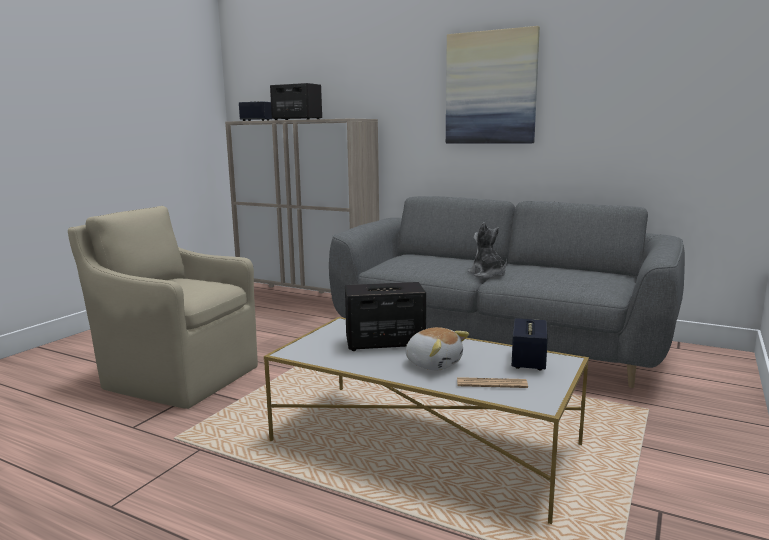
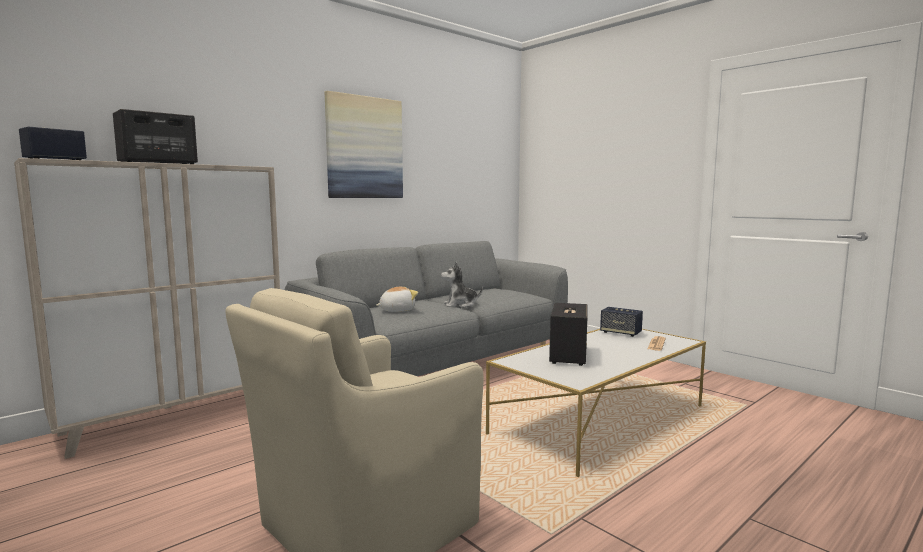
camera: 70 degrees left, 5 degrees down
plush toy [406,327,469,370] -> plush toy moved to [376,287,418,312]

